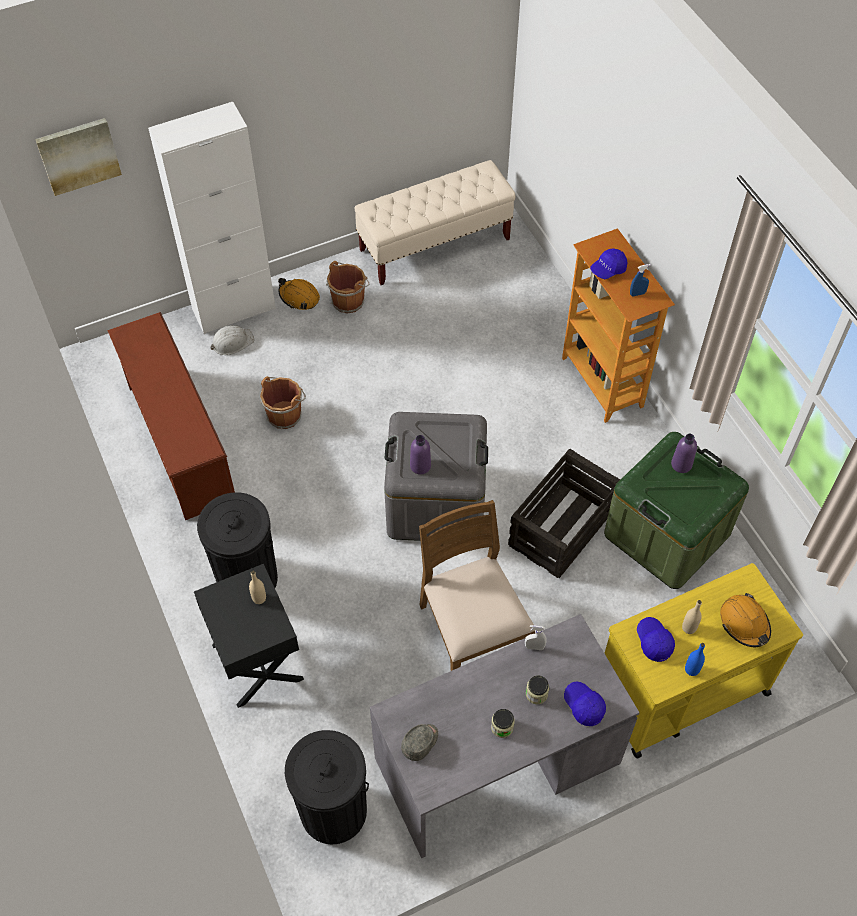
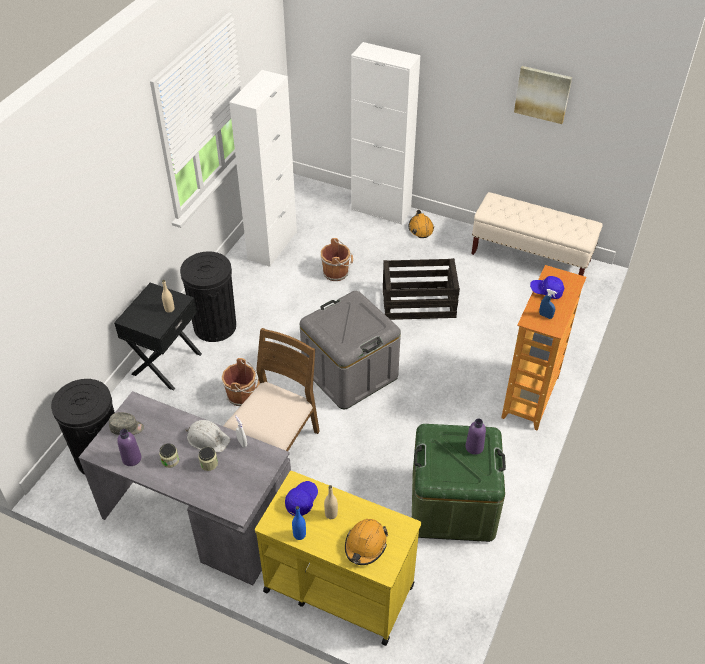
camera: 50 degrees right, 10 degrees down
picture [35,118,122,196] -> picture moved to [514,66,572,124]
brown shoe rack [107,312,235,520] -> white cabinet [229,70,297,267]
white hard hat [210,325,255,355] -> white hard hat moved to [185,420,230,453]
brown bucket [326,261,369,314] -> brown bucket moved to [222,358,260,406]
purple bottle [410,435,431,475] -> purple bottle moved to [117,429,141,466]
crate [508,449,620,578] -> crate moved to [383,258,460,320]
blue cap [564,682,606,726] -> none

